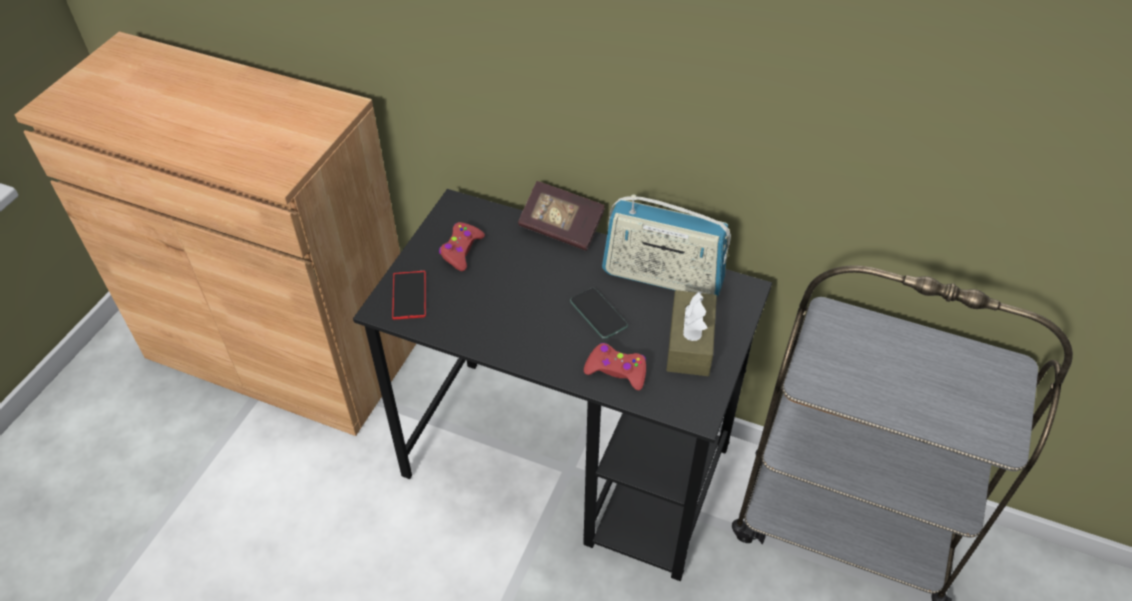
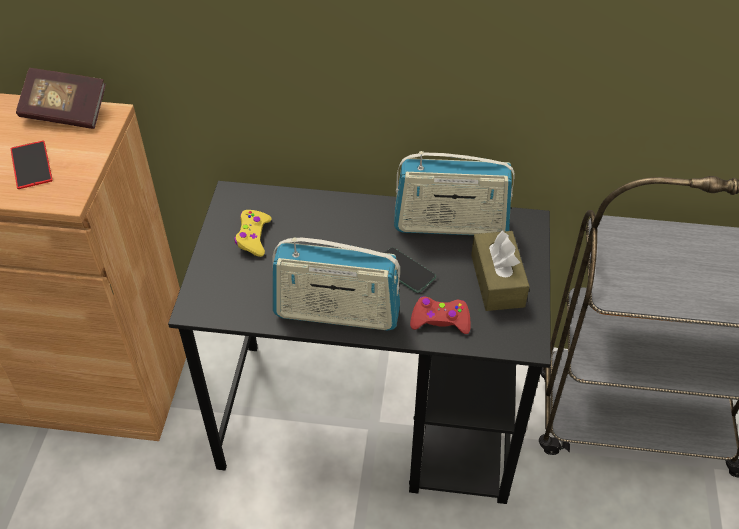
camera: 15 degrees left, 0 degrees up
phone [392,271,426,320] -> phone moved to [11,140,52,189]
red game controller [439,222,485,271] -> yellow game controller [234,210,271,257]
book [518,181,605,251] -> book moved to [16,68,106,129]
none -> radio [272,237,400,331]

